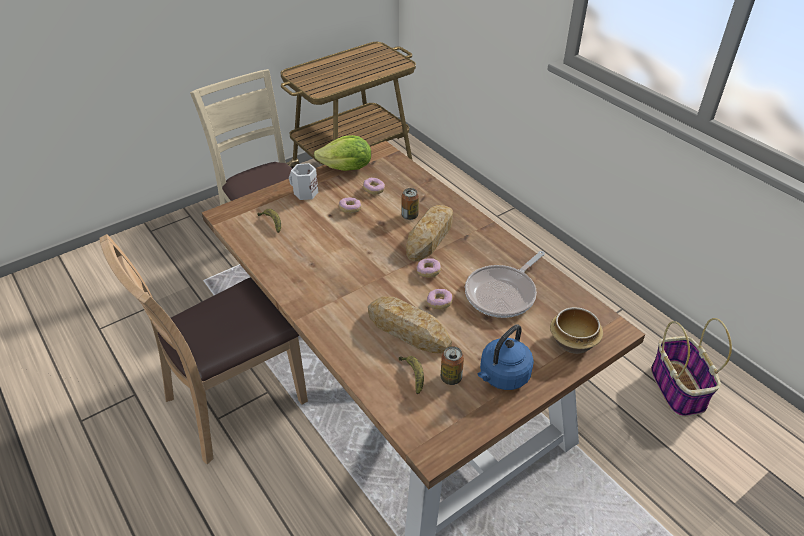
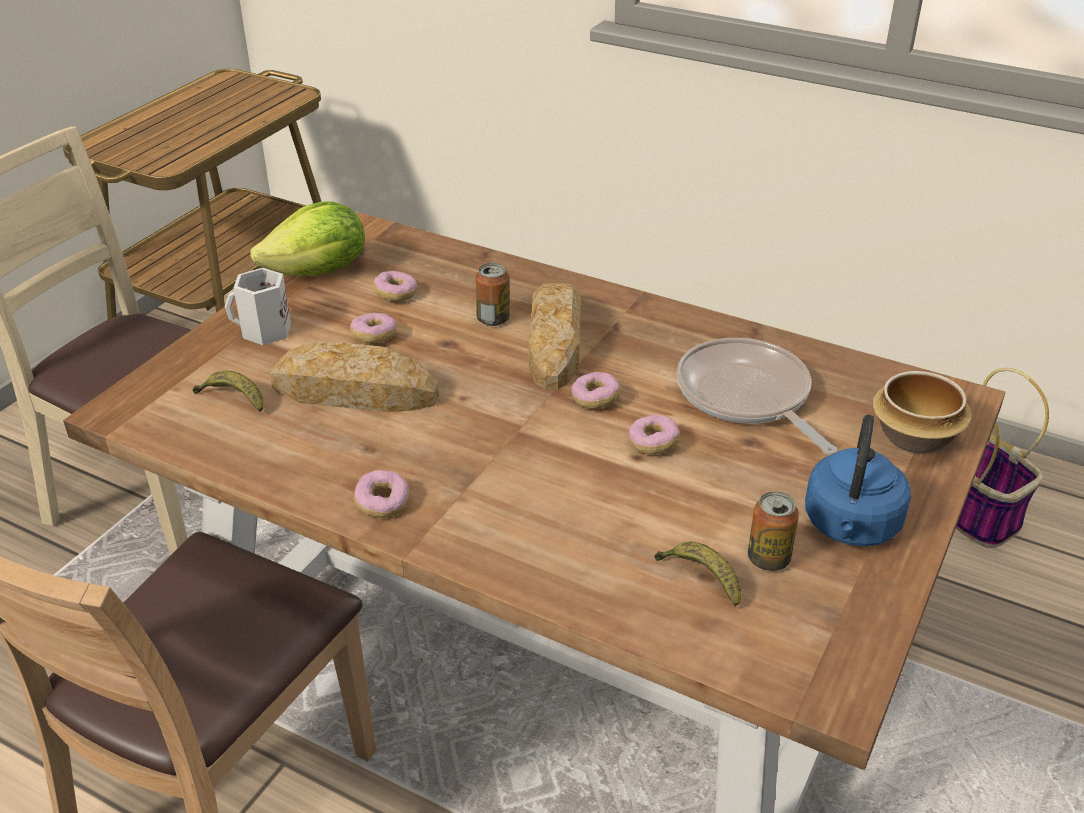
camera: 25 degrees left, 5 degrees down
bread [368,297,452,354] -> bread moved to [270,340,439,412]
frying pan [465,251,545,318] -> frying pan turned 135 degrees clockwise [677,338,837,455]
none -> donut [354,470,409,518]

